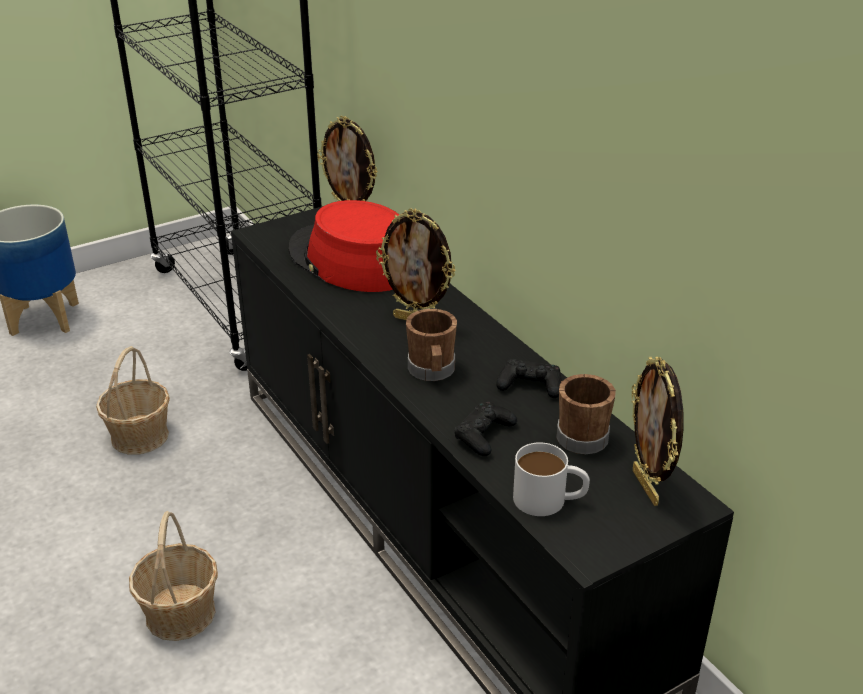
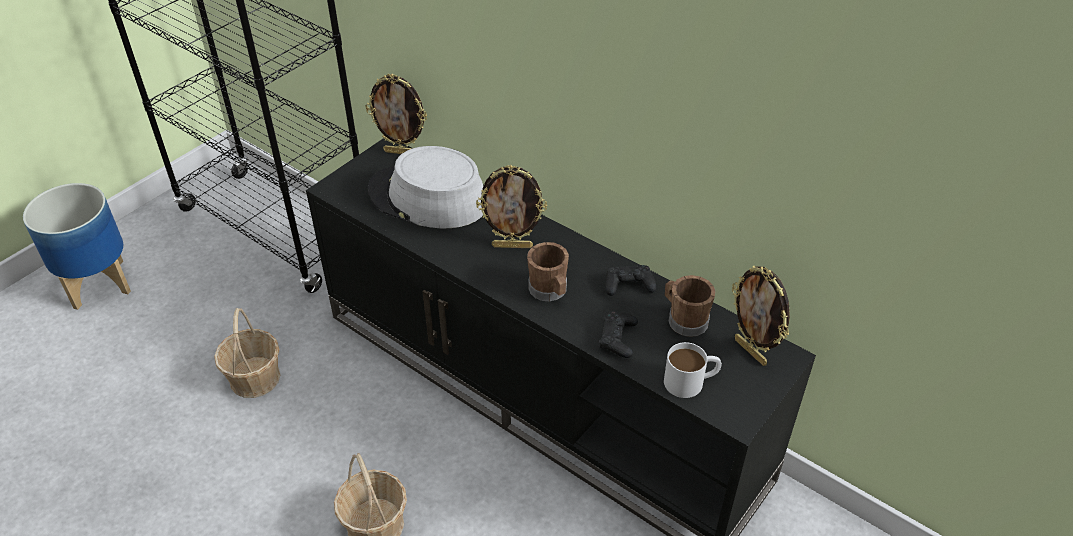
camera: 20 degrees left, 10 degrees up
red hat [289,200,399,292] -> grey hat [368,146,483,228]

